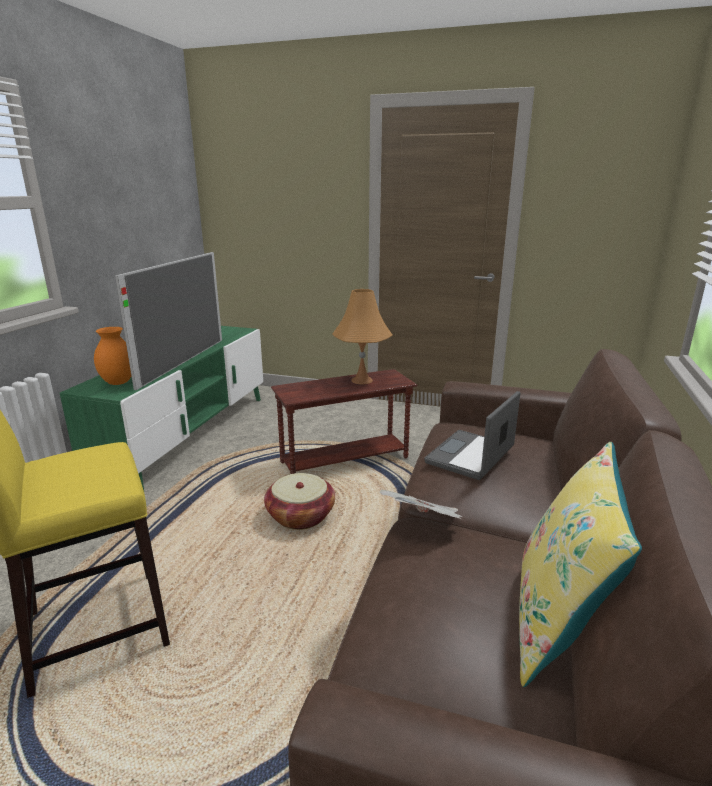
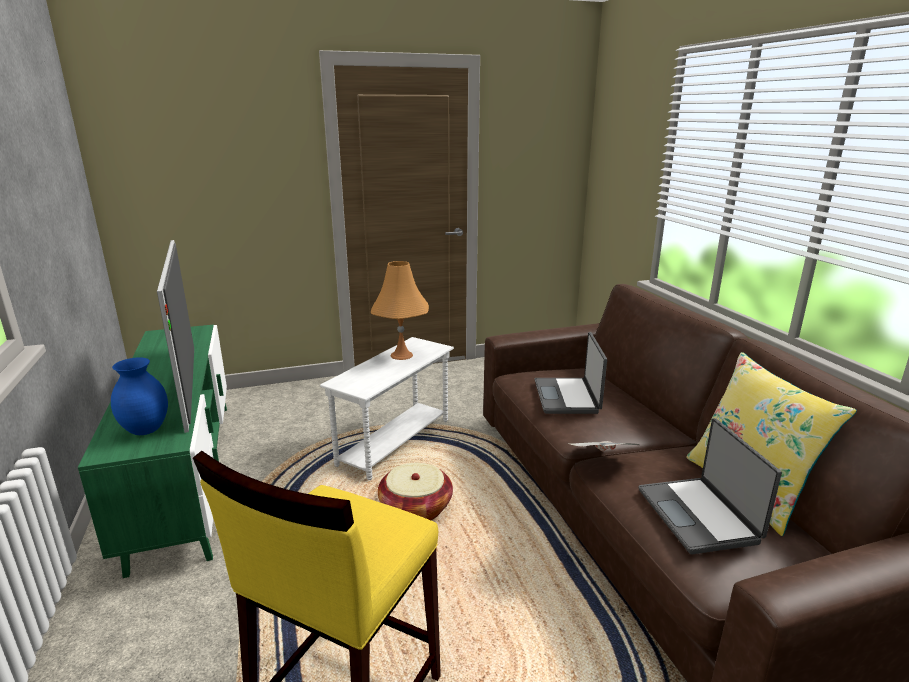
camera: 35 degrees left, 0 degrees up
orange vase [94,327,131,385] -> blue vase [111,357,168,435]
brown side table [271,369,417,474] -> white side table [320,337,454,480]
none -> laptop [639,418,782,554]

